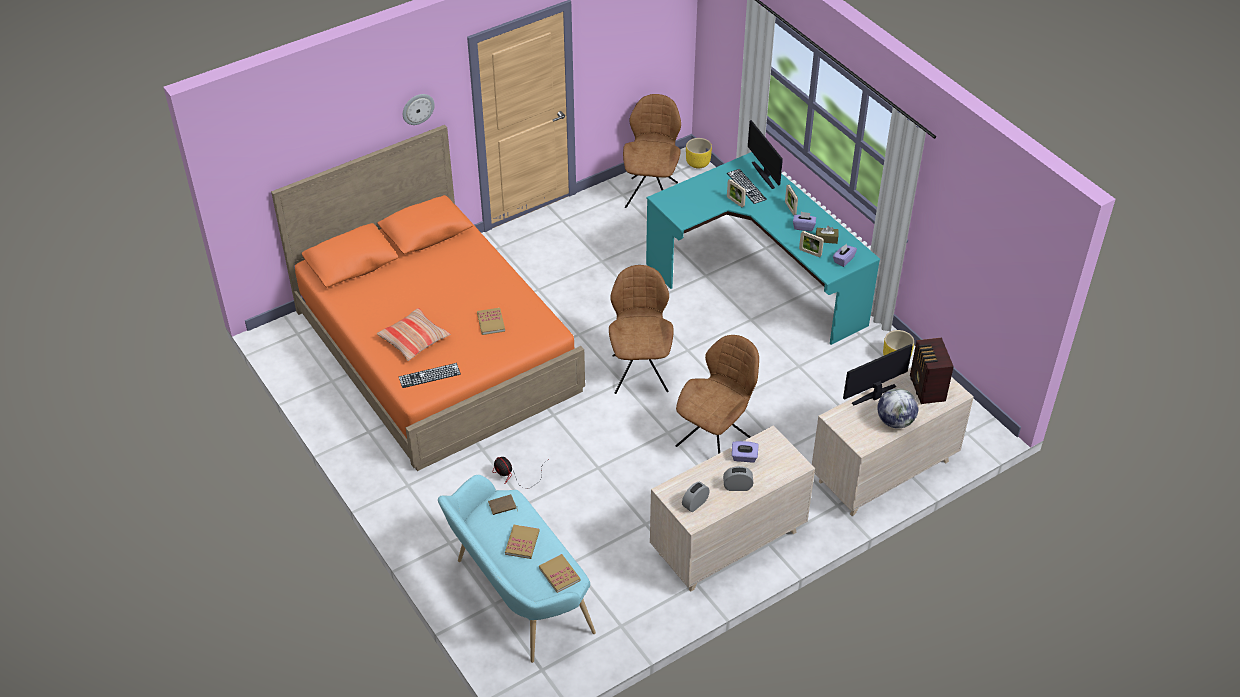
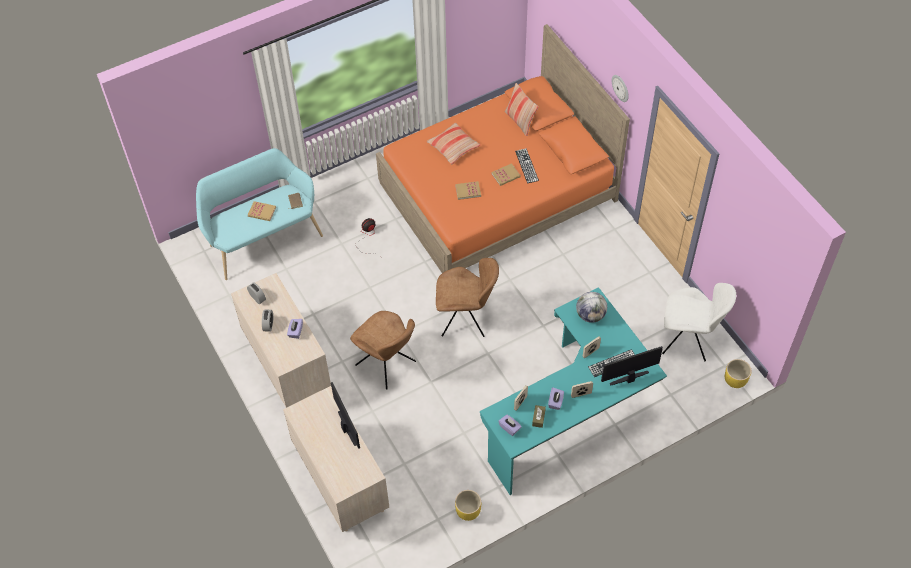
camera: 95 degrees right, 10 degrees up
keyboard [399,363,461,388] -> keyboard moved to [515,148,539,183]
book [539,554,581,593] -> book moved to [492,163,521,186]
brown chair [623,94,681,208] -> white chair [662,283,736,361]
globe [877,388,918,429] -> globe moved to [576,292,607,323]
radio [910,338,954,404] -> none
none -> pillow [505,83,538,136]

